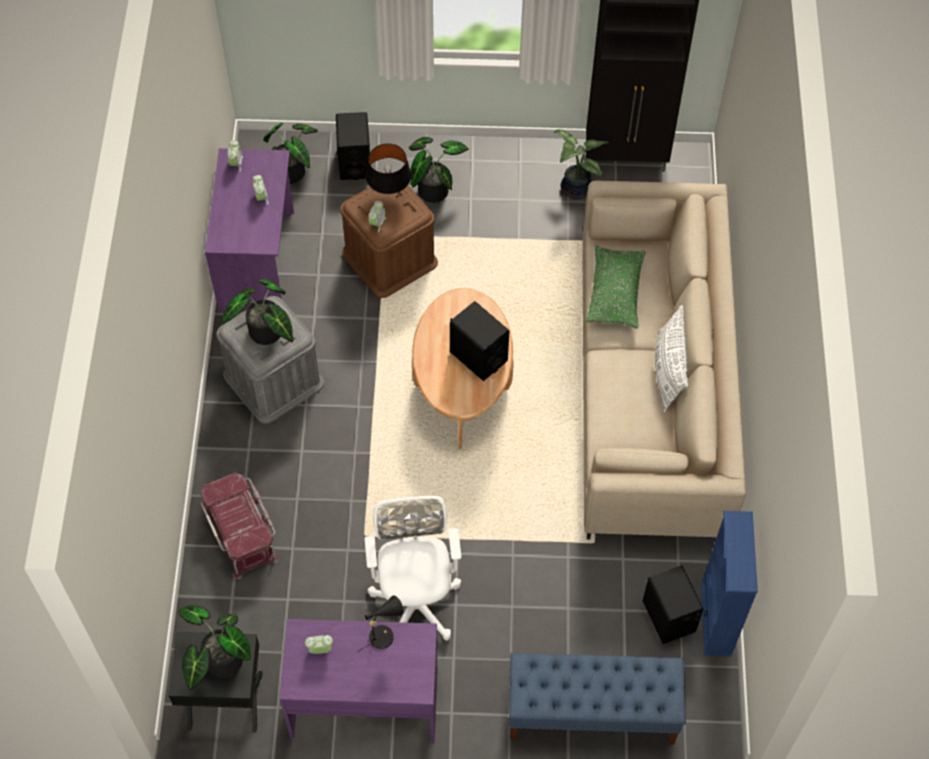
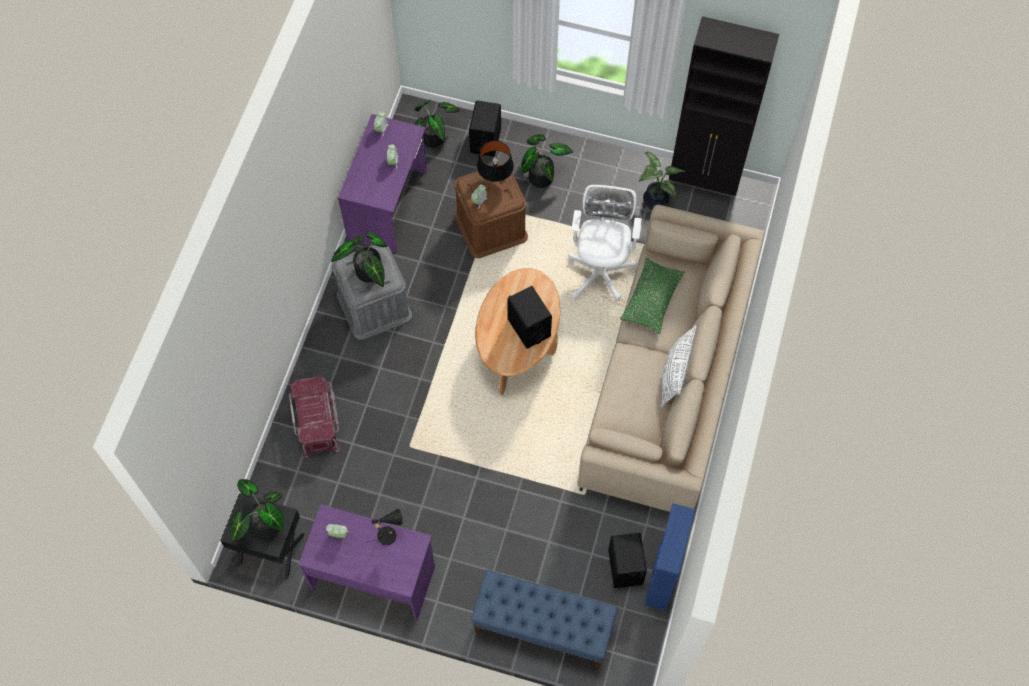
camera: 15 degrees right, 5 degrees up
white office chair [365,496,461,641] -> white office chair moved to [569,185,642,301]

